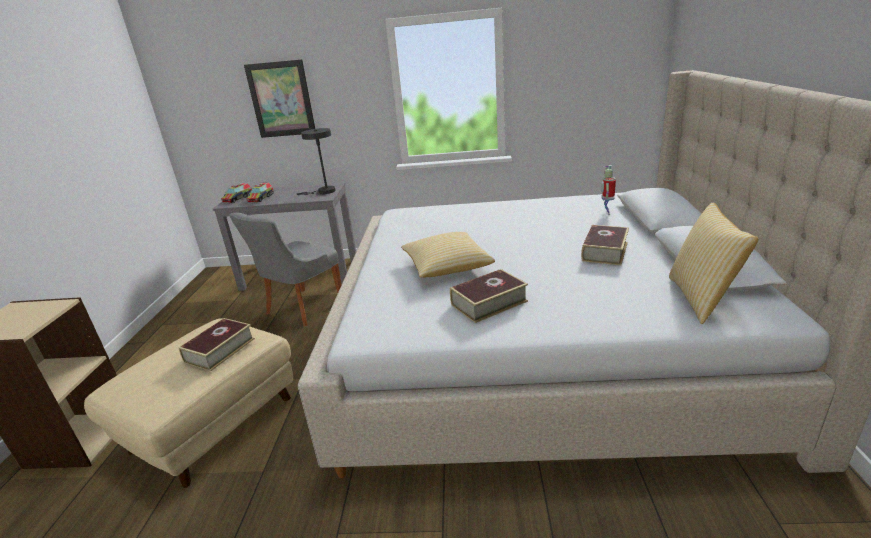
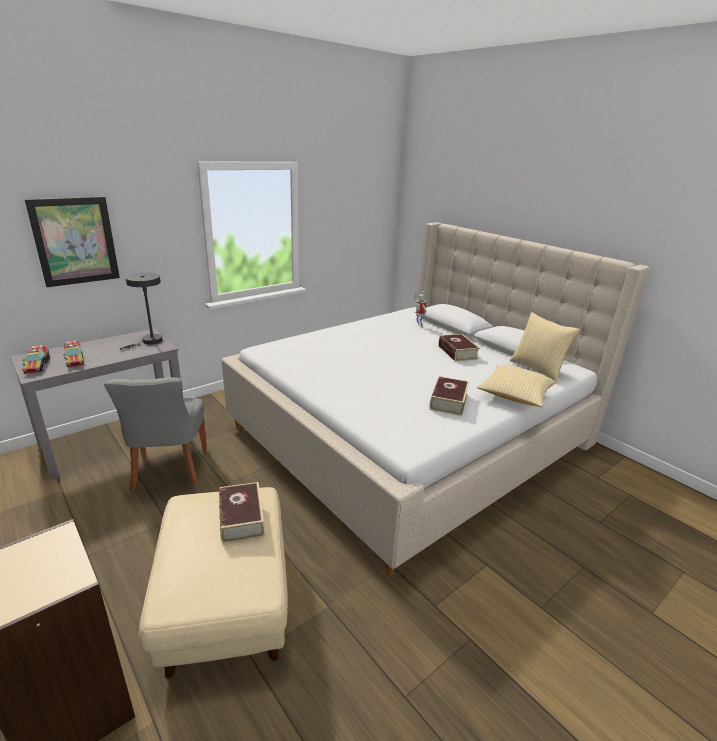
camera: 45 degrees left, 0 degrees up
pillow [401,232,495,278] -> pillow moved to [477,365,556,407]

